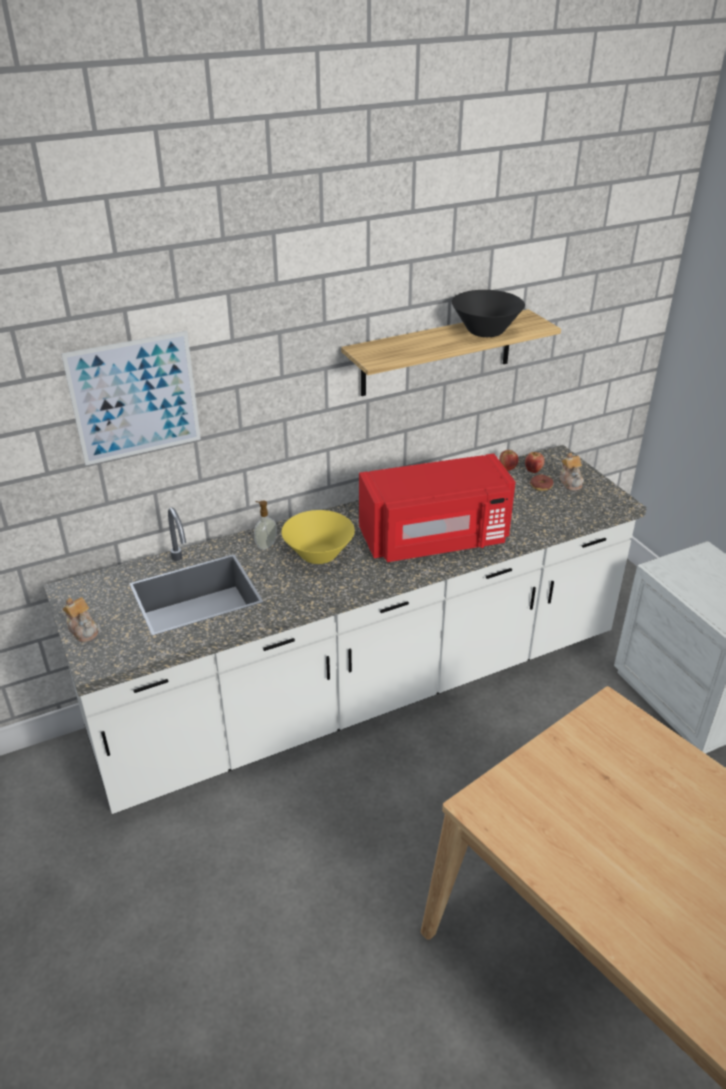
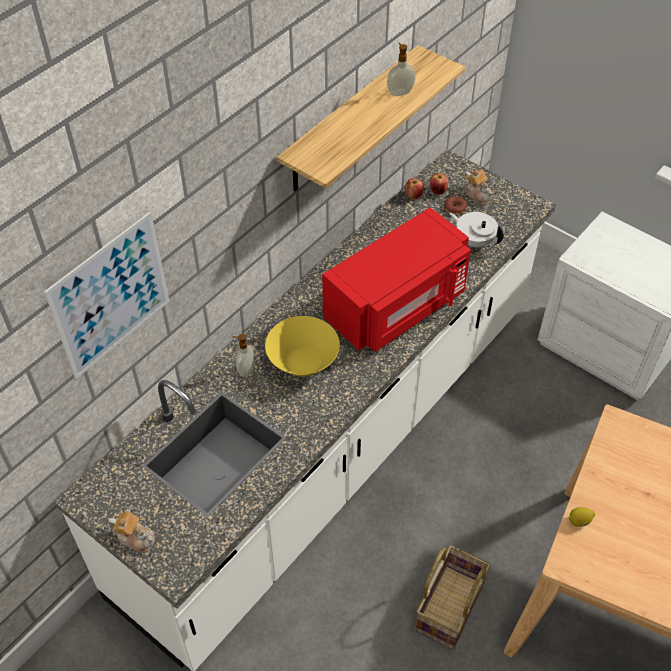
camera: 25 degrees left, 15 degrees up
black bowl [452,290,525,337] -> soap dispenser [387,43,416,96]
none -> basket [415,545,491,650]
none -> white teapot [449,212,504,248]
none -> lemon [569,507,595,527]

